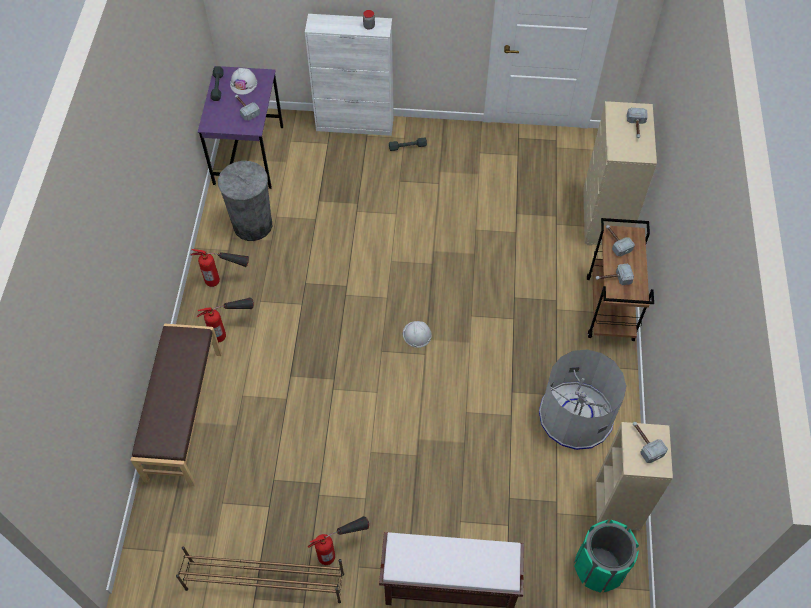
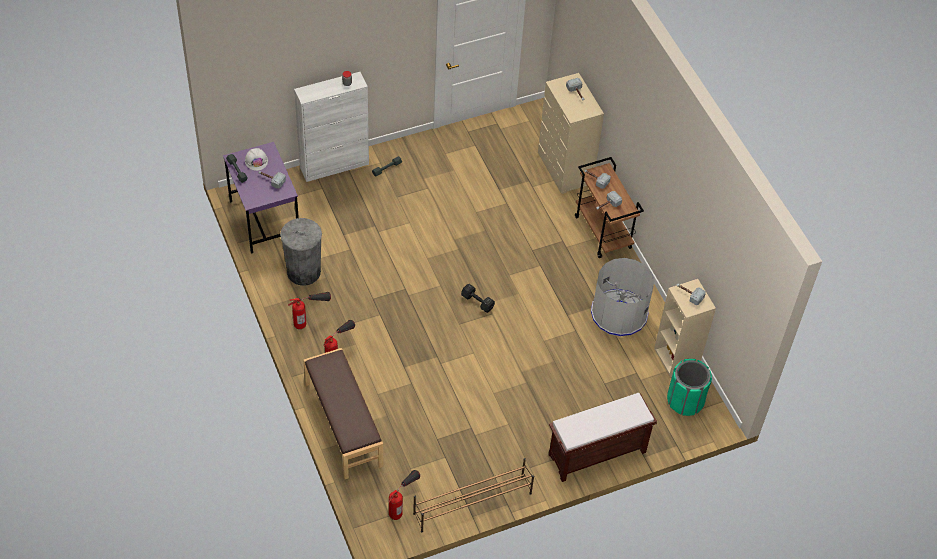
camera: 30 degrees left, 5 degrees down
fire extinguisher [308,516,369,565] -> fire extinguisher moved to [388,470,420,520]
white hard hat [403,321,432,348] -> black dumbbell [461,284,495,313]

